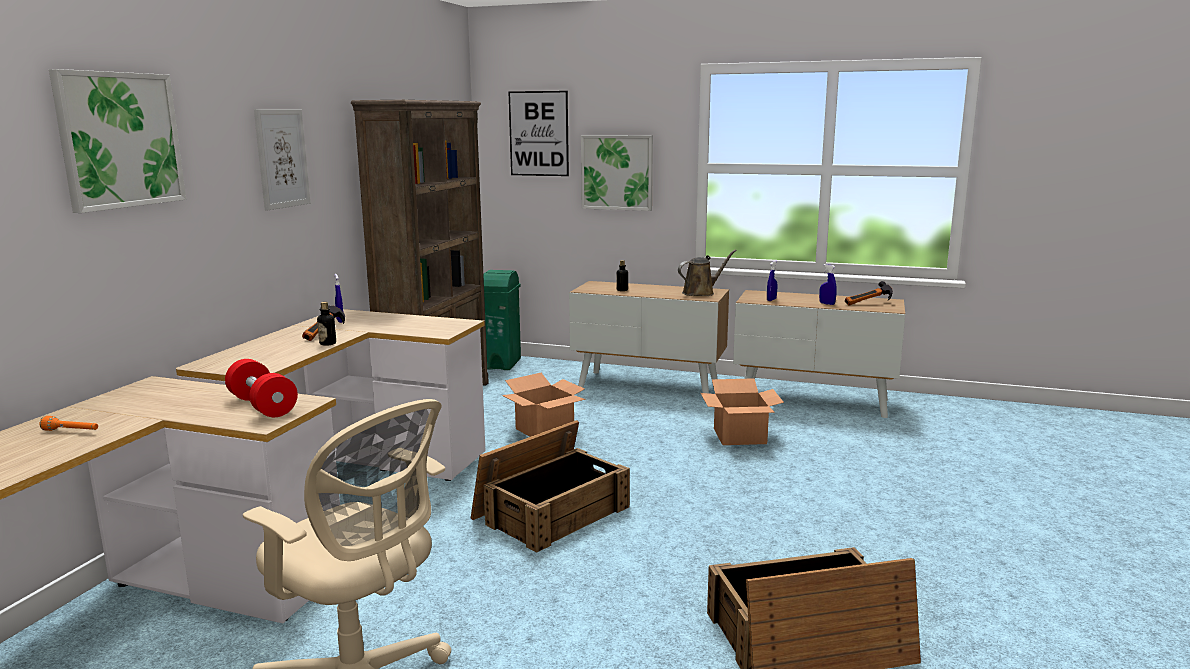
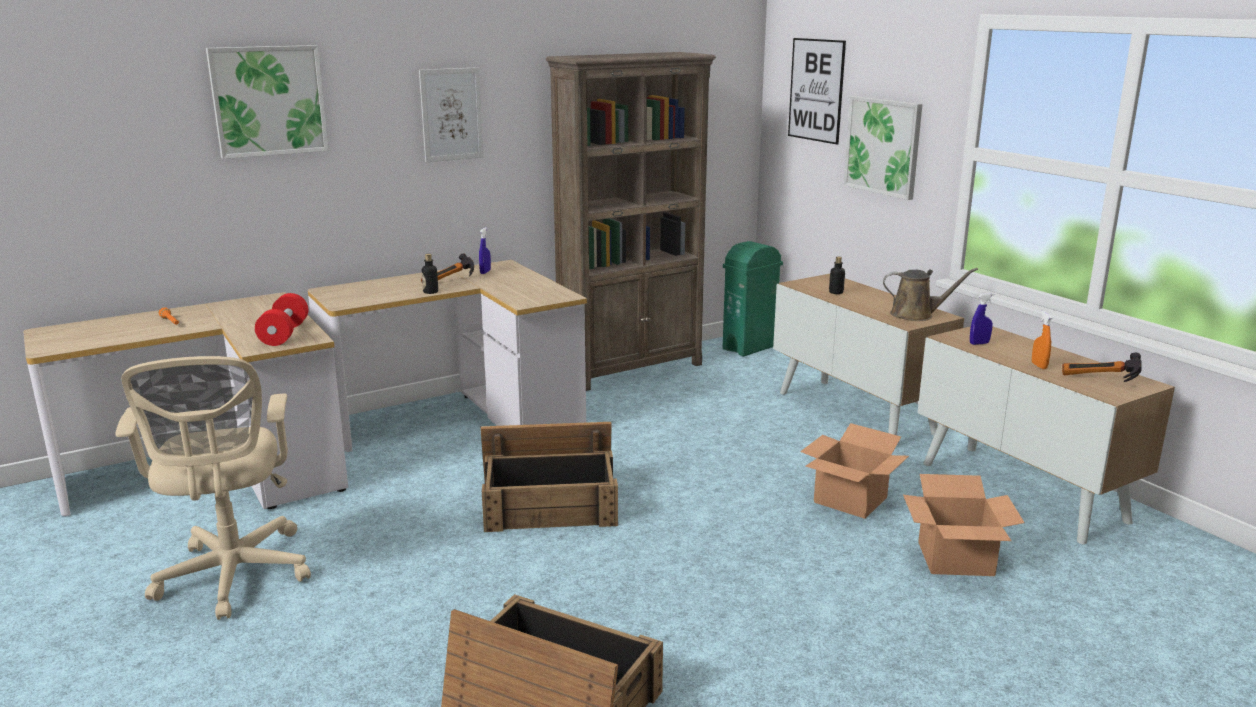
camera: 40 degrees right, 5 degrees up
cardboard box [502,373,586,437] -> cardboard box moved to [903,474,1025,576]
blue spray bottle [819,264,837,305] -> orange spray bottle [1032,311,1052,369]

